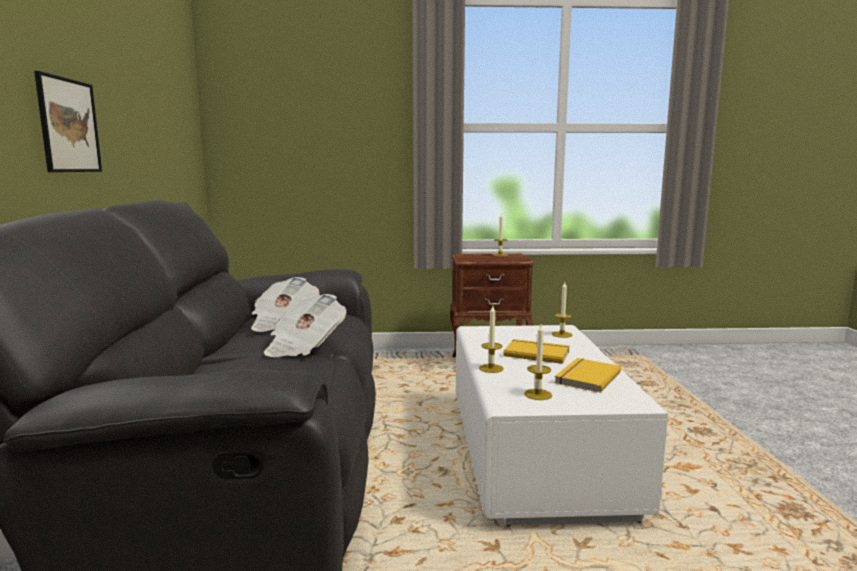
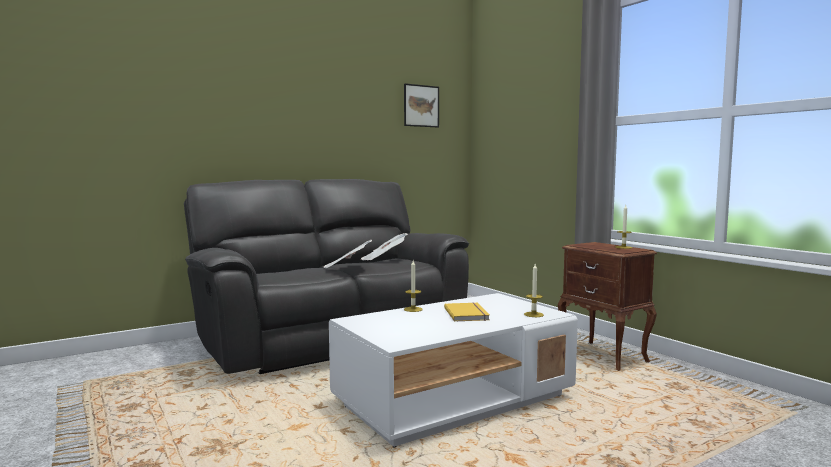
camera: 60 degrees right, 5 degrees down
picture [34,71,102,172] -> picture moved to [404,83,439,127]
candle [524,324,552,400] -> none
yellow book [554,358,621,393] -> none

